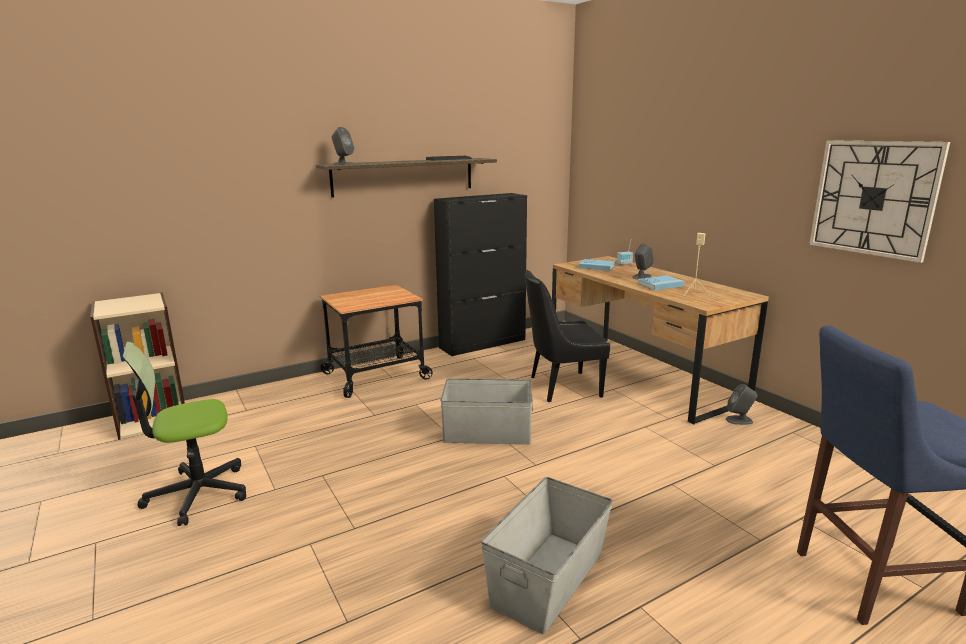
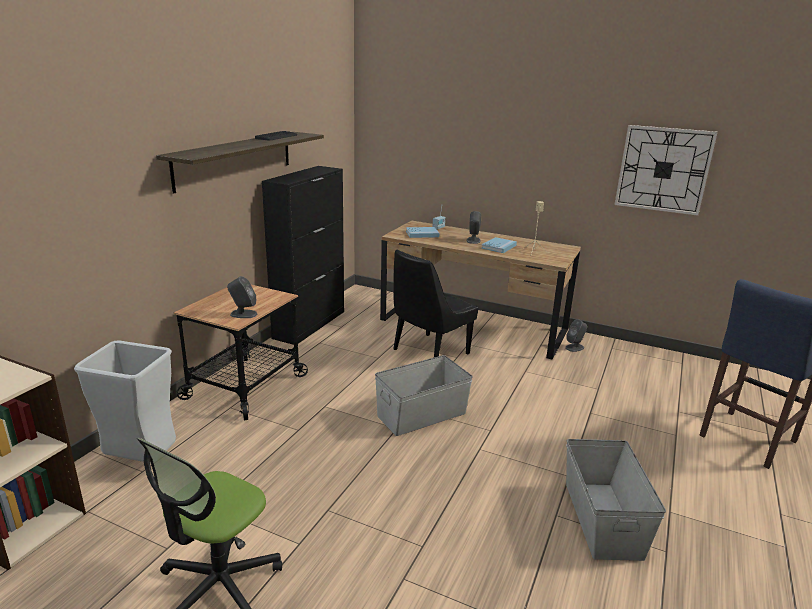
camera: 35 degrees left, 5 degrees up
grey speaker [332,127,354,165] -> grey speaker moved to [227,276,257,318]
none -> grey trash can [74,340,176,463]

